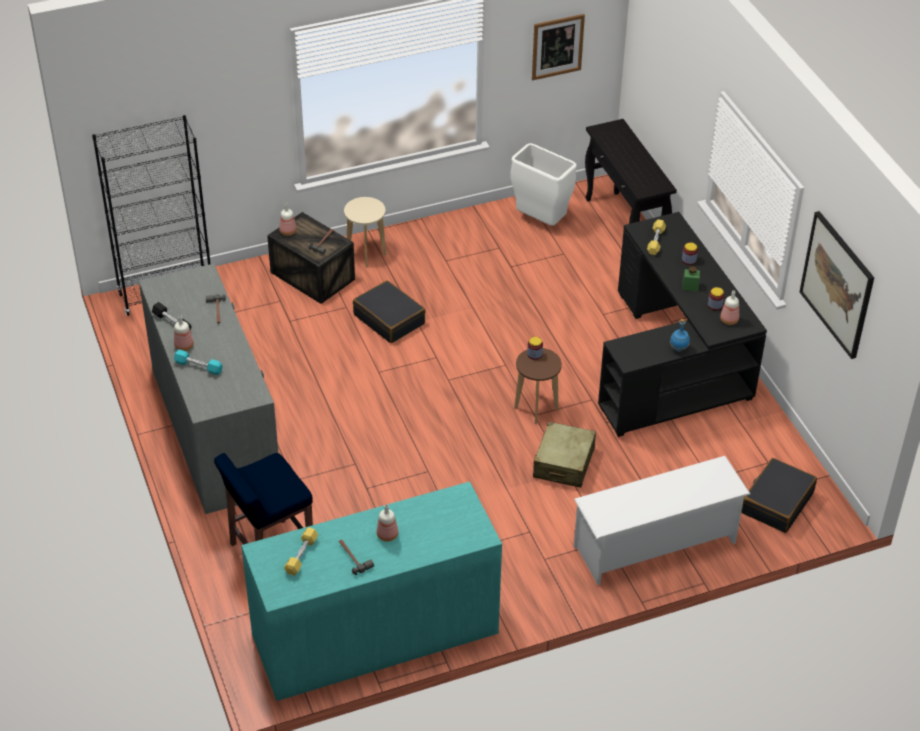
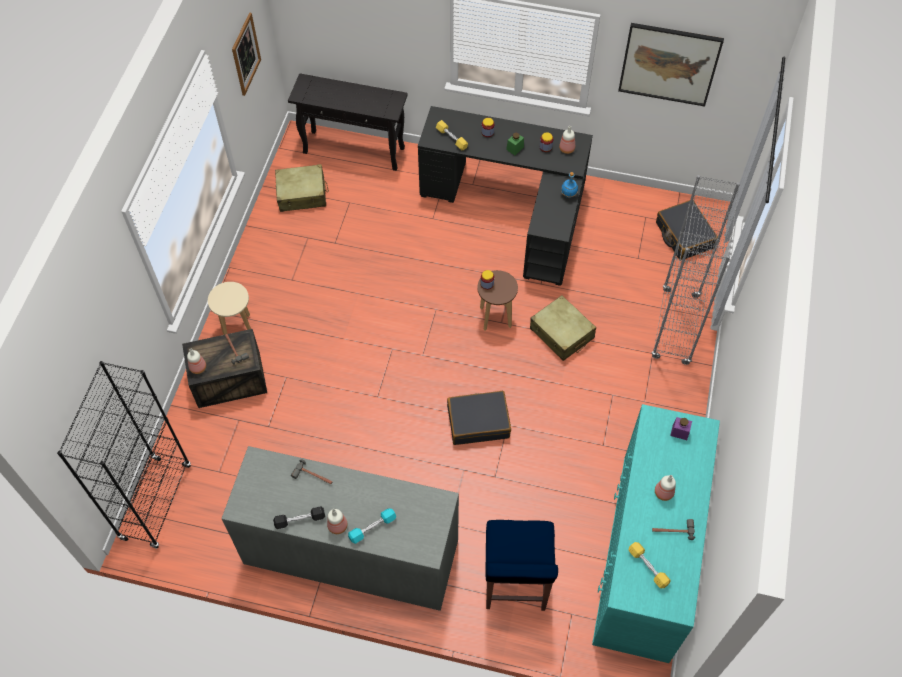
camera: 55 degrees left, 15 degrees up
black suitcase [353,280,426,343] -> black suitcase moved to [447,391,511,445]
white trash can [511,143,577,226] -> beige suitcase [275,164,329,212]
white shoe rack [574,456,750,585] -> grey bookcase [652,175,740,365]
none -> purple jar [670,417,692,440]

